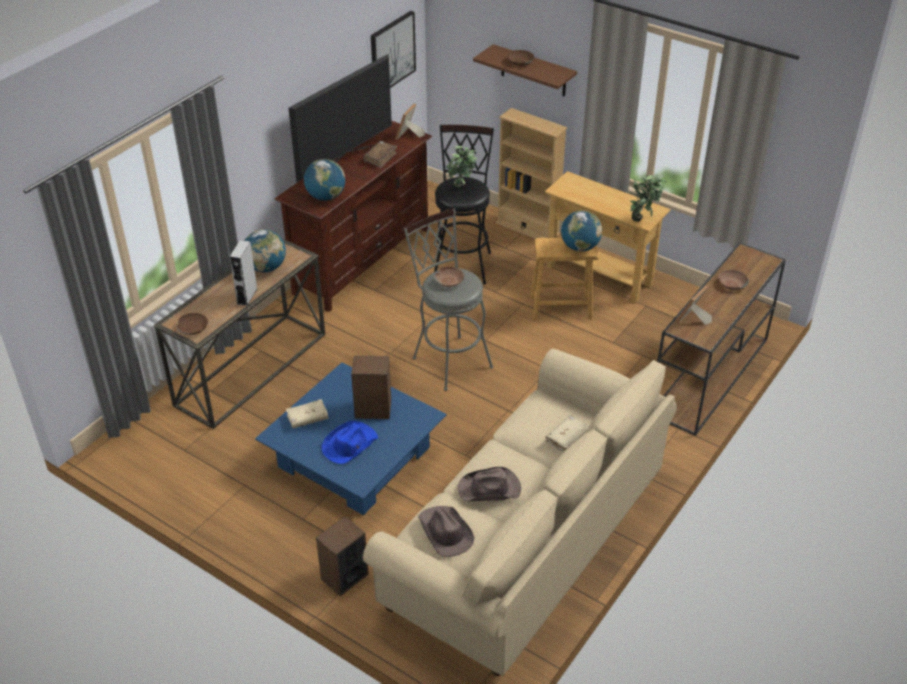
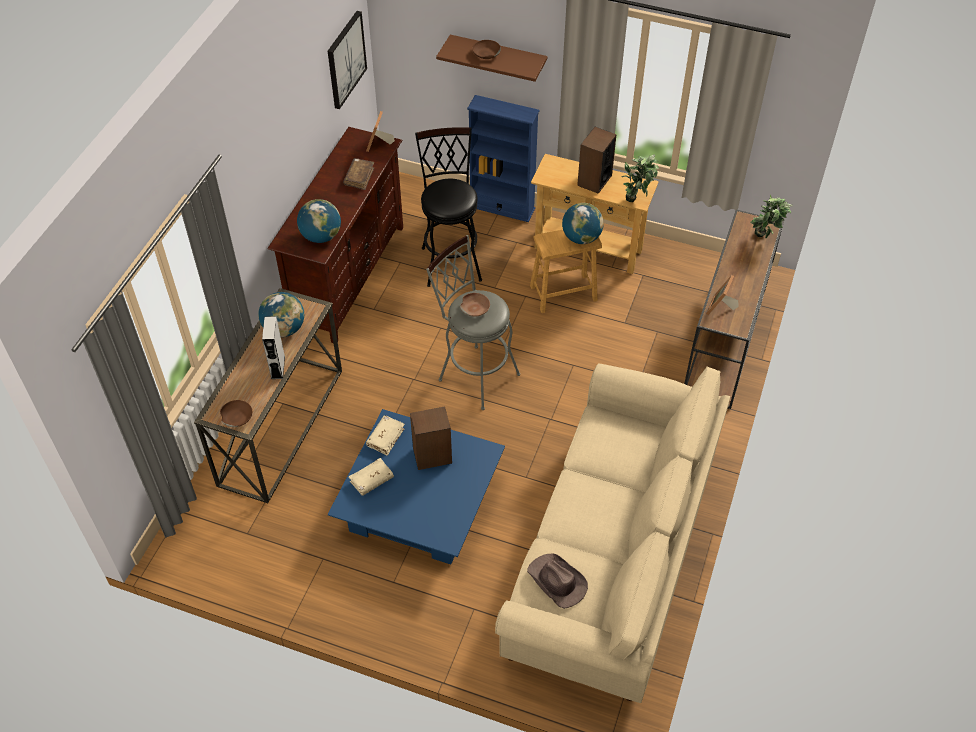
camera: 15 degrees left, 10 degrees up
television [289,54,392,182] -> none
speaker [316,516,369,596] -> speaker moved to [577,127,617,194]
blue hat [321,421,378,464] -> none
potted plant [446,146,478,189] -> potted plant moved to [750,194,793,238]
brown hat [458,467,521,502] -> none
beige bookcase [496,108,567,239] -> blue bookcase [467,95,540,222]
beige book [546,415,589,453] -> beige book moved to [366,415,405,456]
brown bowl [718,270,749,290] -> none

